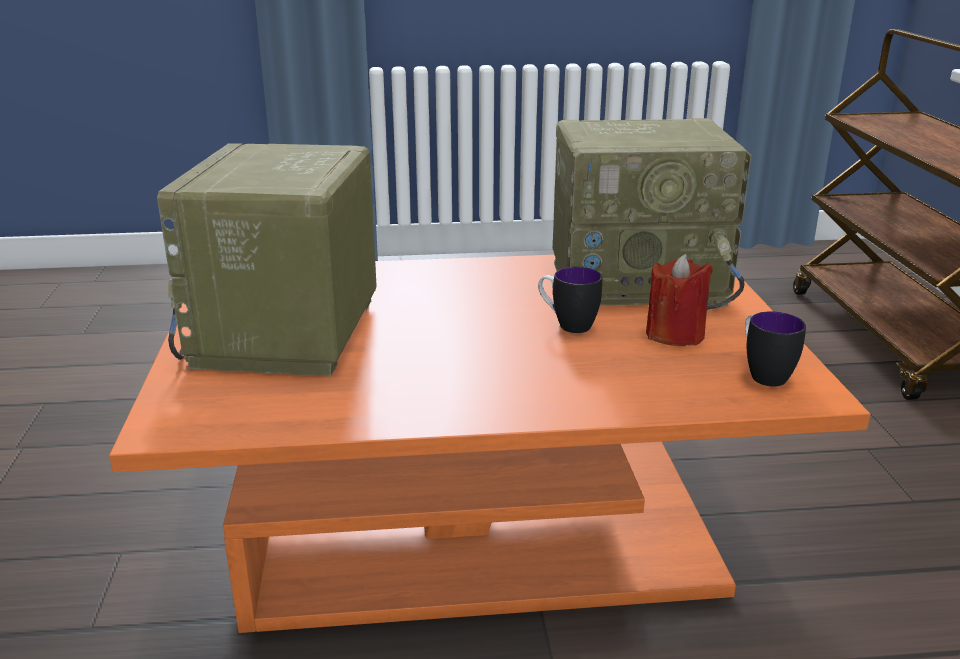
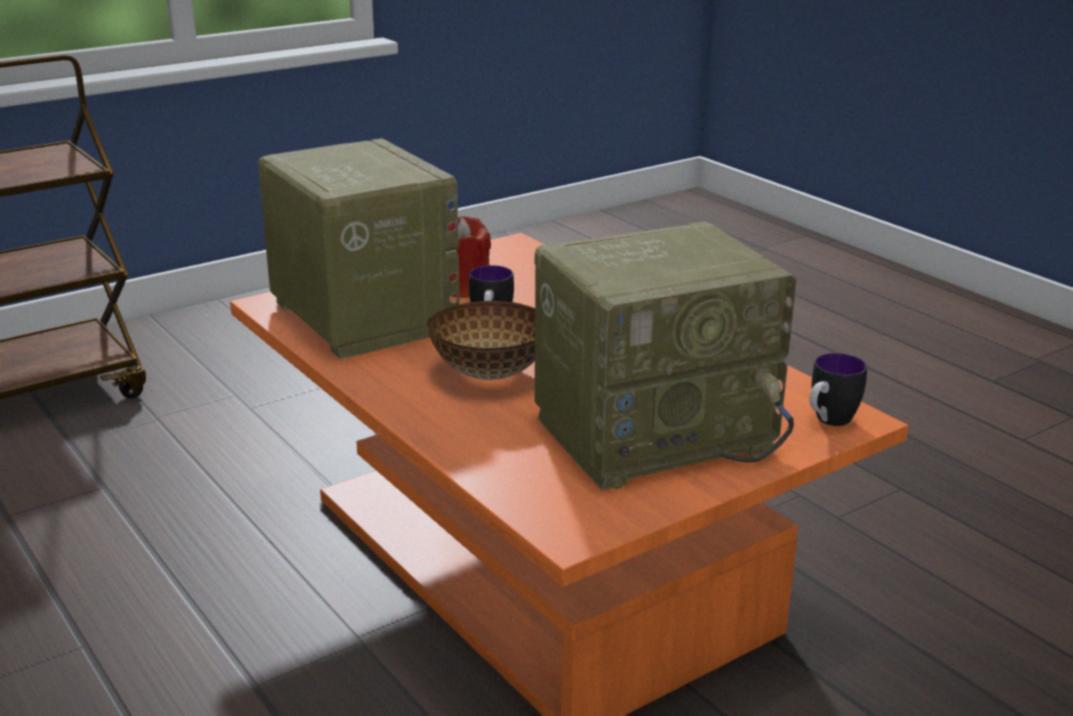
camera: 120 degrees left, 0 degrees up
mug [745,311,806,387] -> mug moved to [809,353,867,426]
none -> bowl [427,301,535,380]

